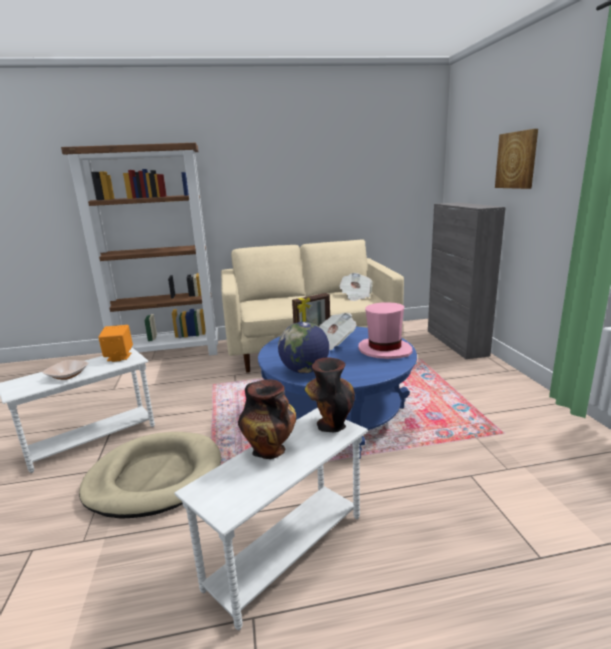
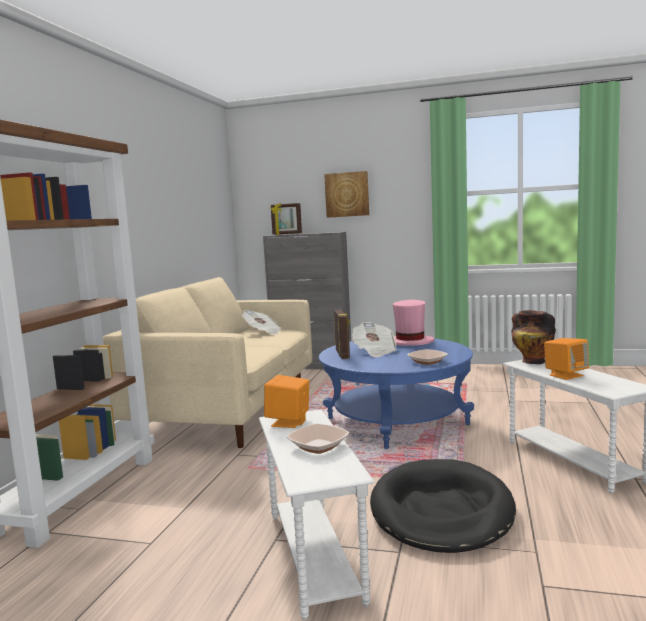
camera: 65 degrees left, 10 degrees down
beige dog bed [79,432,221,519] -> black dog bed [370,459,516,553]
vase [238,379,296,459] -> orange speaker [544,338,589,380]
globe [278,322,329,373] -> bowl [407,349,448,365]
none -> picture frame [271,203,302,235]

